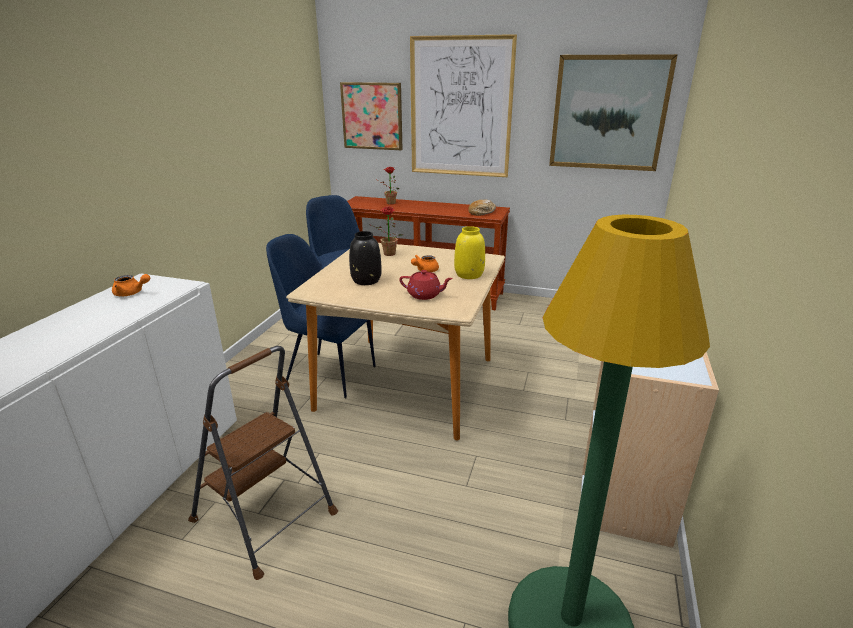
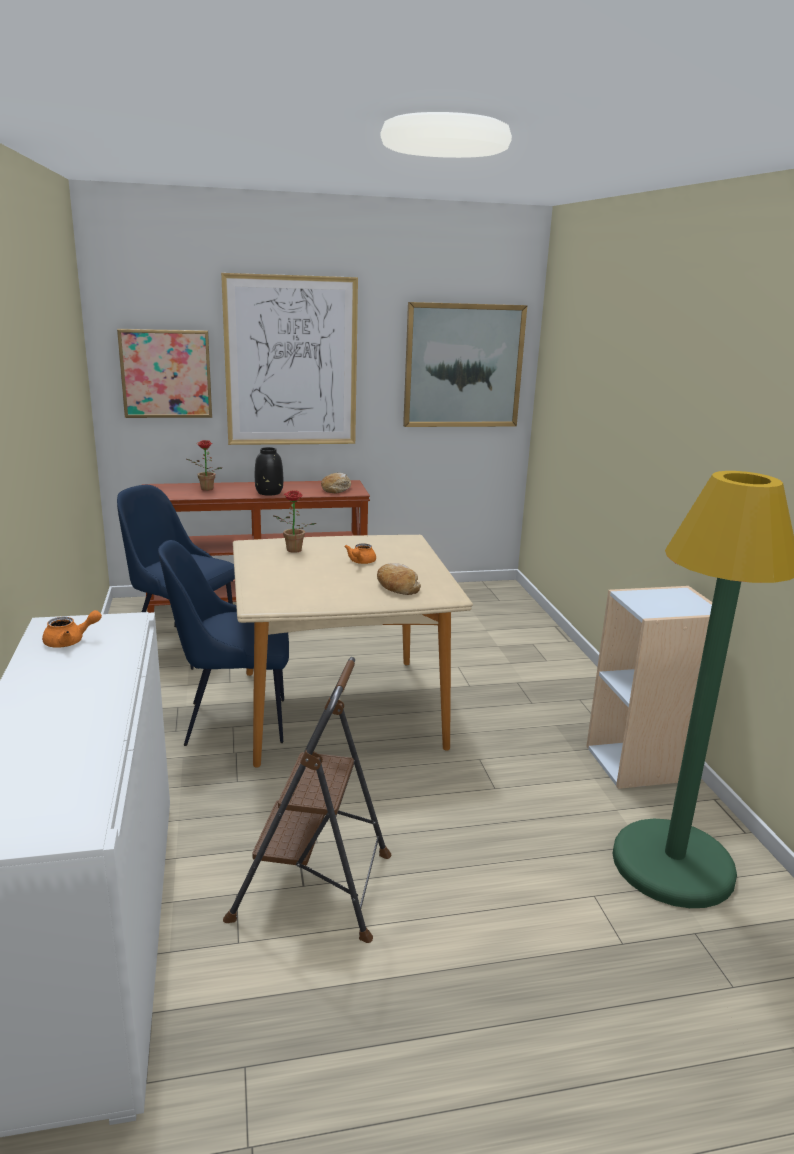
camera: 30 degrees left, 5 degrees down
black vase [349,231,381,285] -> black vase moved to [255,447,283,496]
red teapot [399,270,453,300] -> bread [377,563,421,595]
yellow vase [454,226,485,279] -> none

